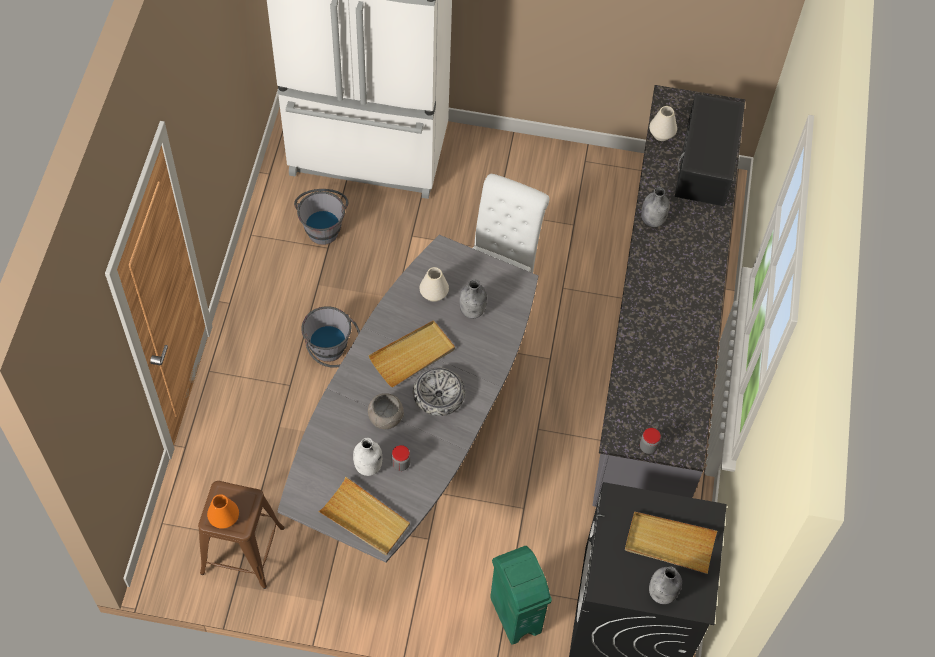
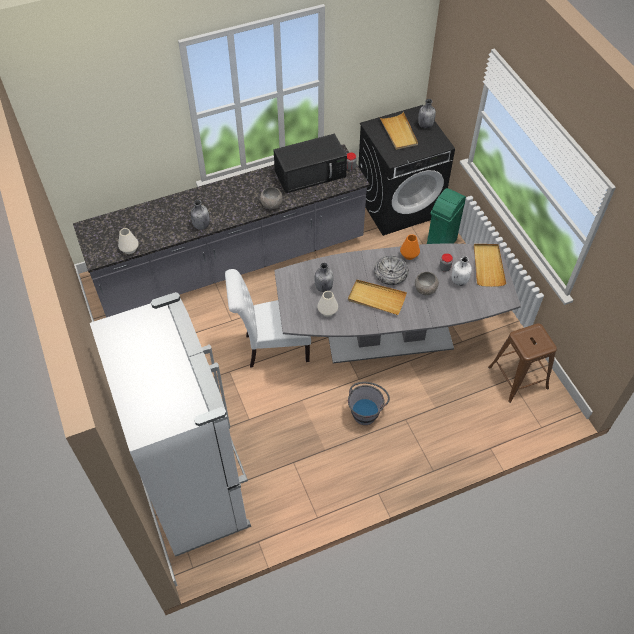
camera: 120 degrees left, 5 degrees down
orange vase [207,494,239,529] -> orange vase moved to [400,234,420,260]
grey bucket [294,189,348,245] -> none
black microwave [675,94,745,206] -> black microwave moved to [274,134,347,193]
none -> grey bowl [260,187,283,209]

